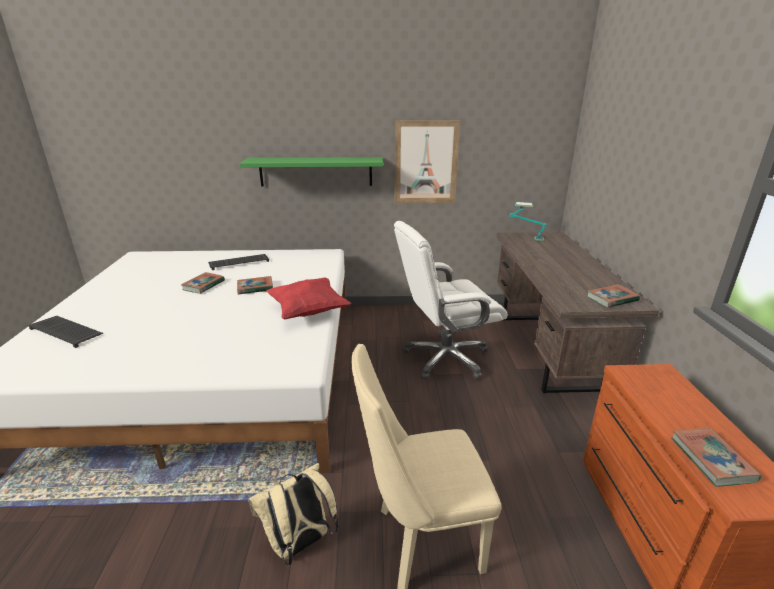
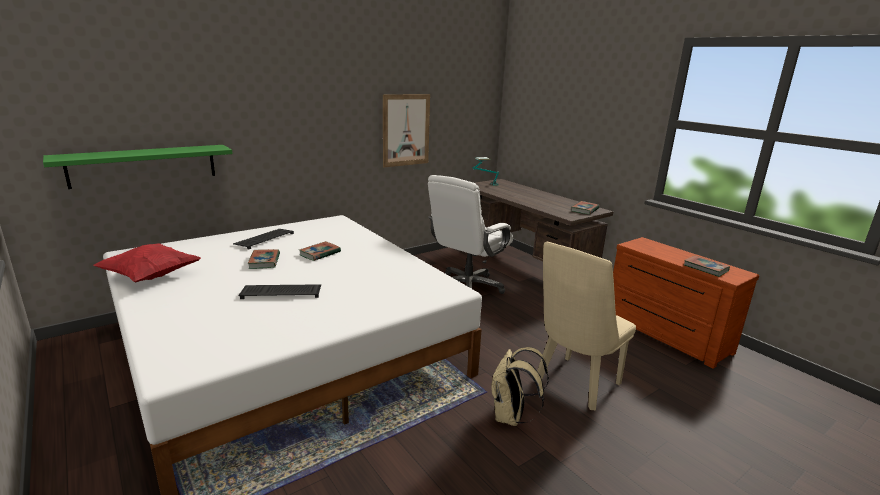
camera: 35 degrees left, 5 degrees down
keyboard [28,316,103,348] -> keyboard moved to [238,284,321,299]
green shelf [240,157,383,187] -> green shelf moved to [43,145,233,189]
red pillow [266,277,352,320] -> red pillow moved to [94,243,201,282]

